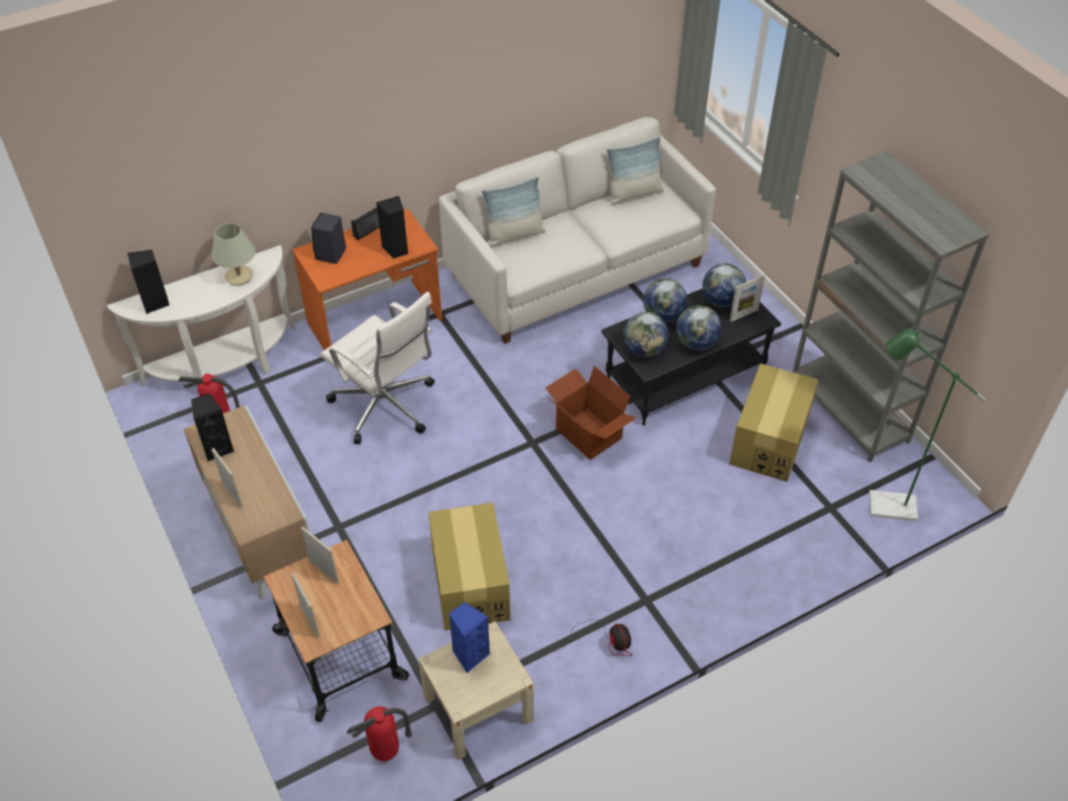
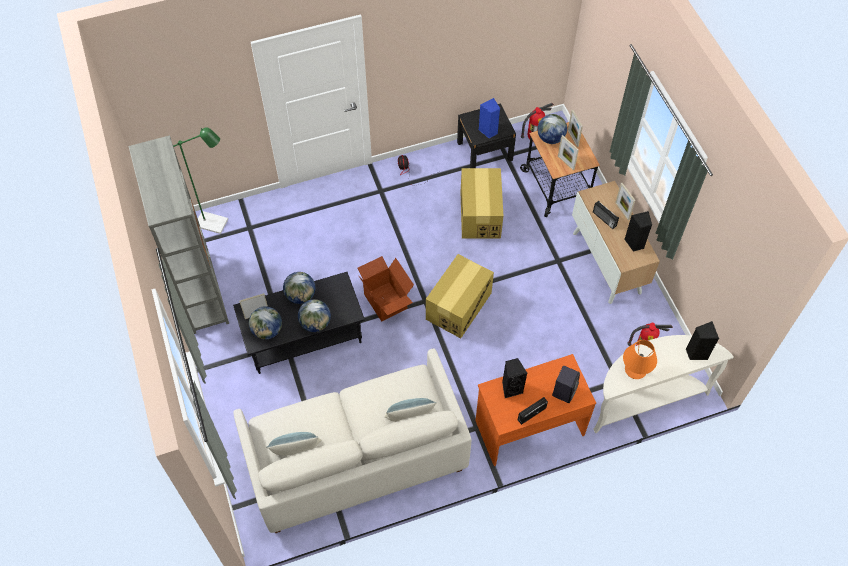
camera: 170 degrees left, 10 degrees up
beige table lamp [211,223,255,286] -> orange table lamp [623,340,657,379]
white office chair [321,292,435,444] -> none
beige nightstand [418,621,534,760] -> black nightstand [457,103,516,168]
globe [623,312,668,357] -> globe moved to [537,114,567,144]
cardboard box [729,363,818,482] -> cardboard box moved to [426,254,494,338]
none -> radio [593,201,619,229]

